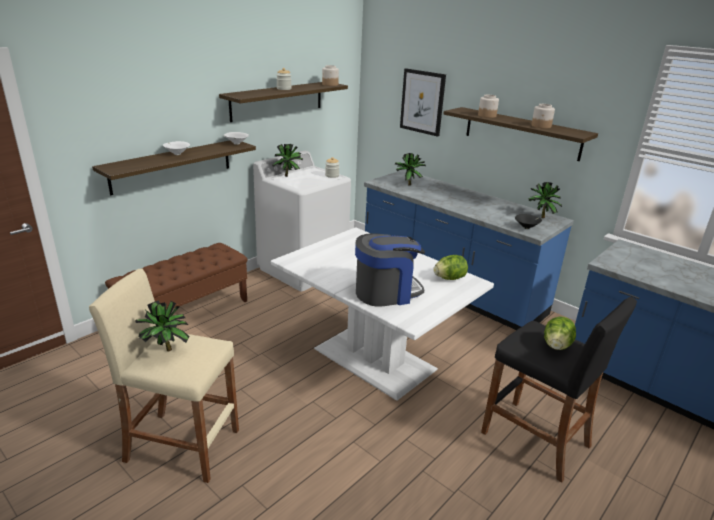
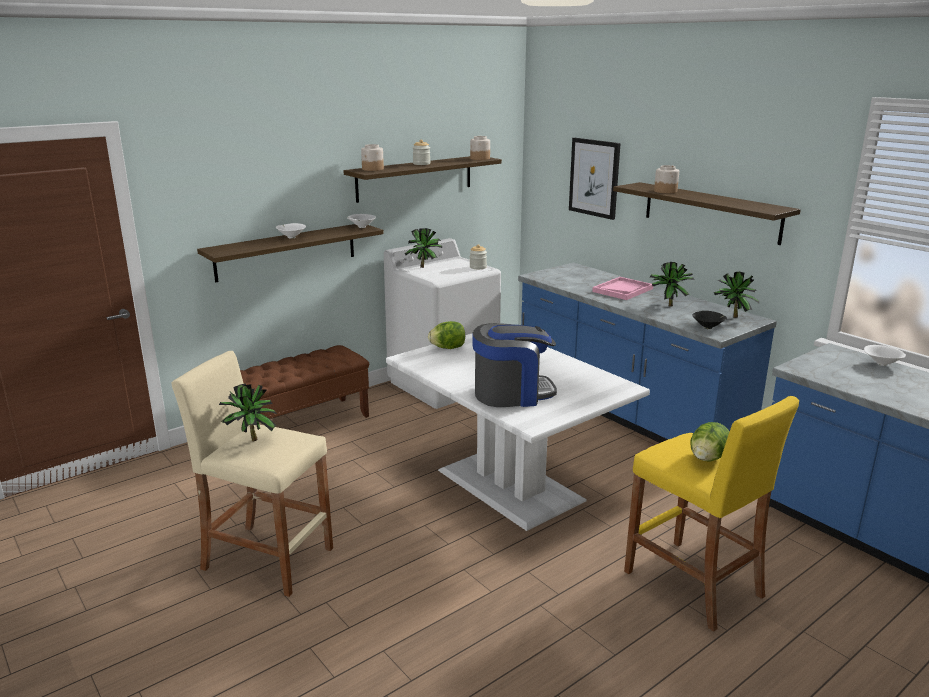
camera: 10 degrees right, 5 degrees down
potted plant [394,153,426,186] -> potted plant moved to [650,262,695,307]
lettuce [433,255,468,280] -> lettuce moved to [428,321,465,349]
black stool [481,297,637,483] -> yellow stool [624,396,799,632]
jar [531,104,555,129] -> jar moved to [361,144,384,171]
none -> pink tray [592,277,653,300]
none -> white bowl [864,345,906,366]

